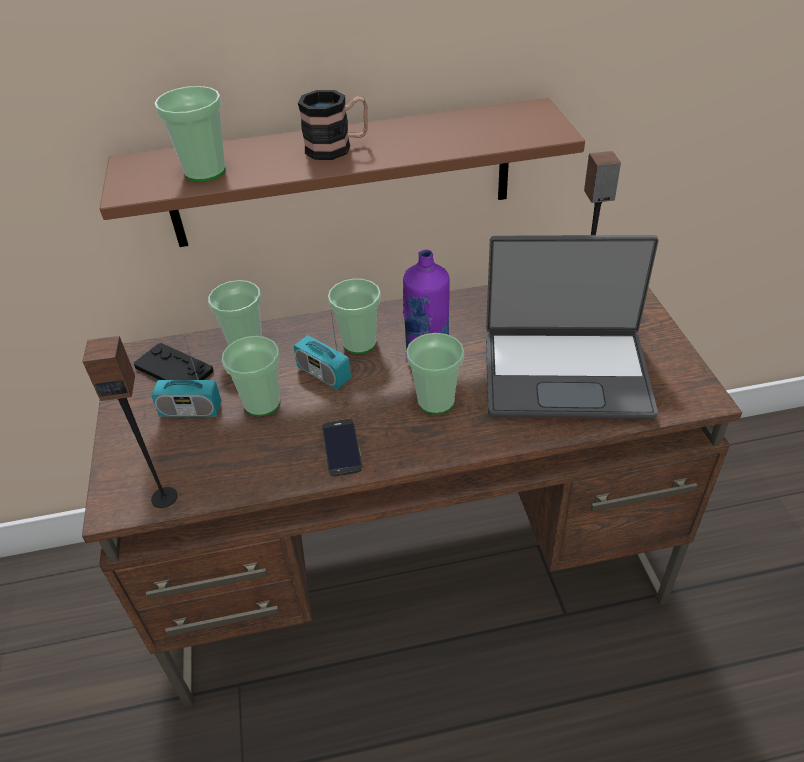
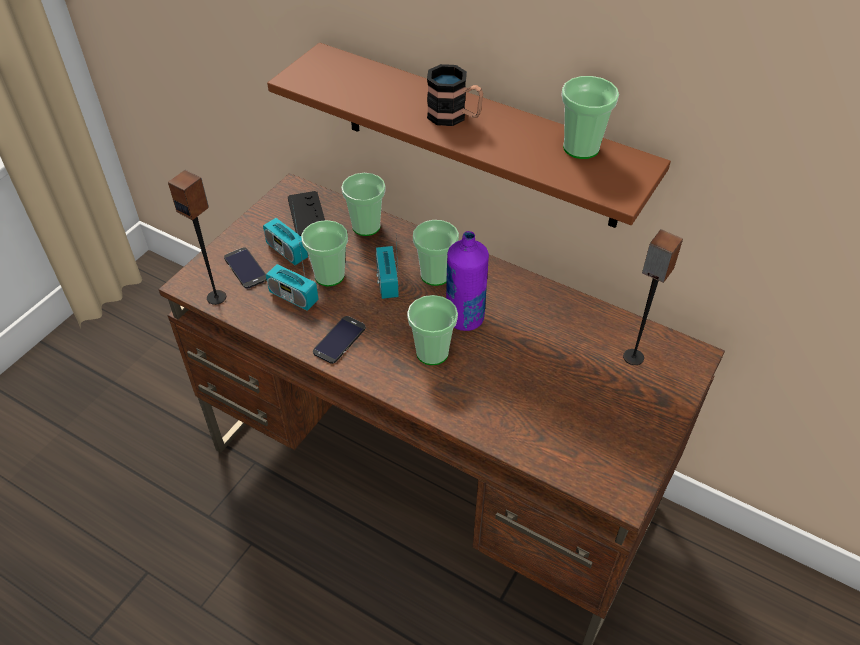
camera: 40 degrees right, 5 degrees up
cup [154,86,226,182] -> cup moved to [562,76,619,159]
laptop [486,235,659,419] -> none
none -> phone [224,248,267,288]
none -> radio [266,242,318,311]

